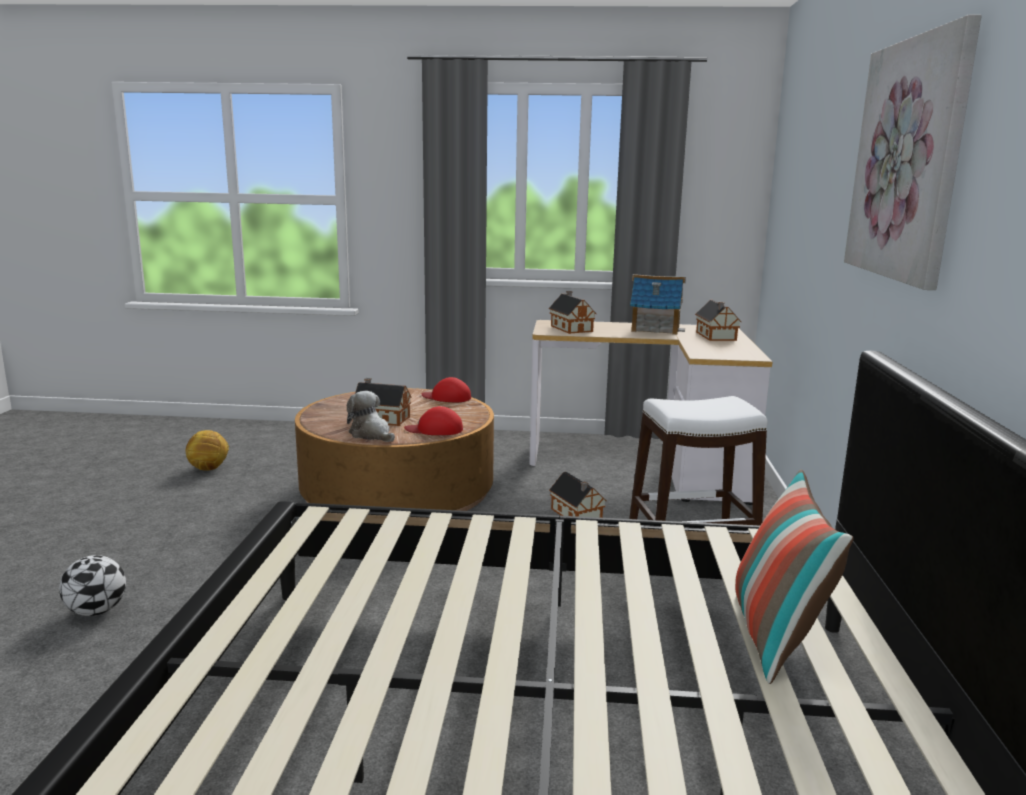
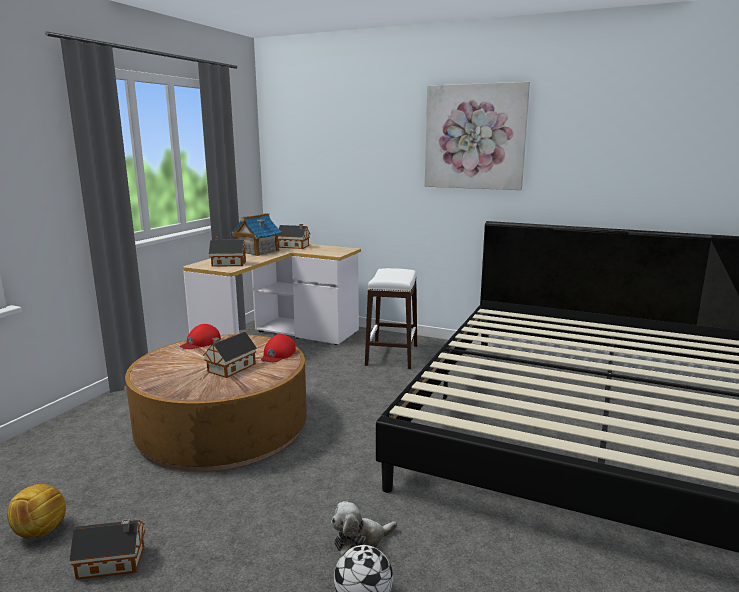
camera: 70 degrees left, 0 degrees up
plush toy [347,391,395,442] -> plush toy moved to [331,501,397,556]
toy house [549,472,606,518] -> toy house moved to [69,519,145,580]
pillow [735,469,854,684] -> none

